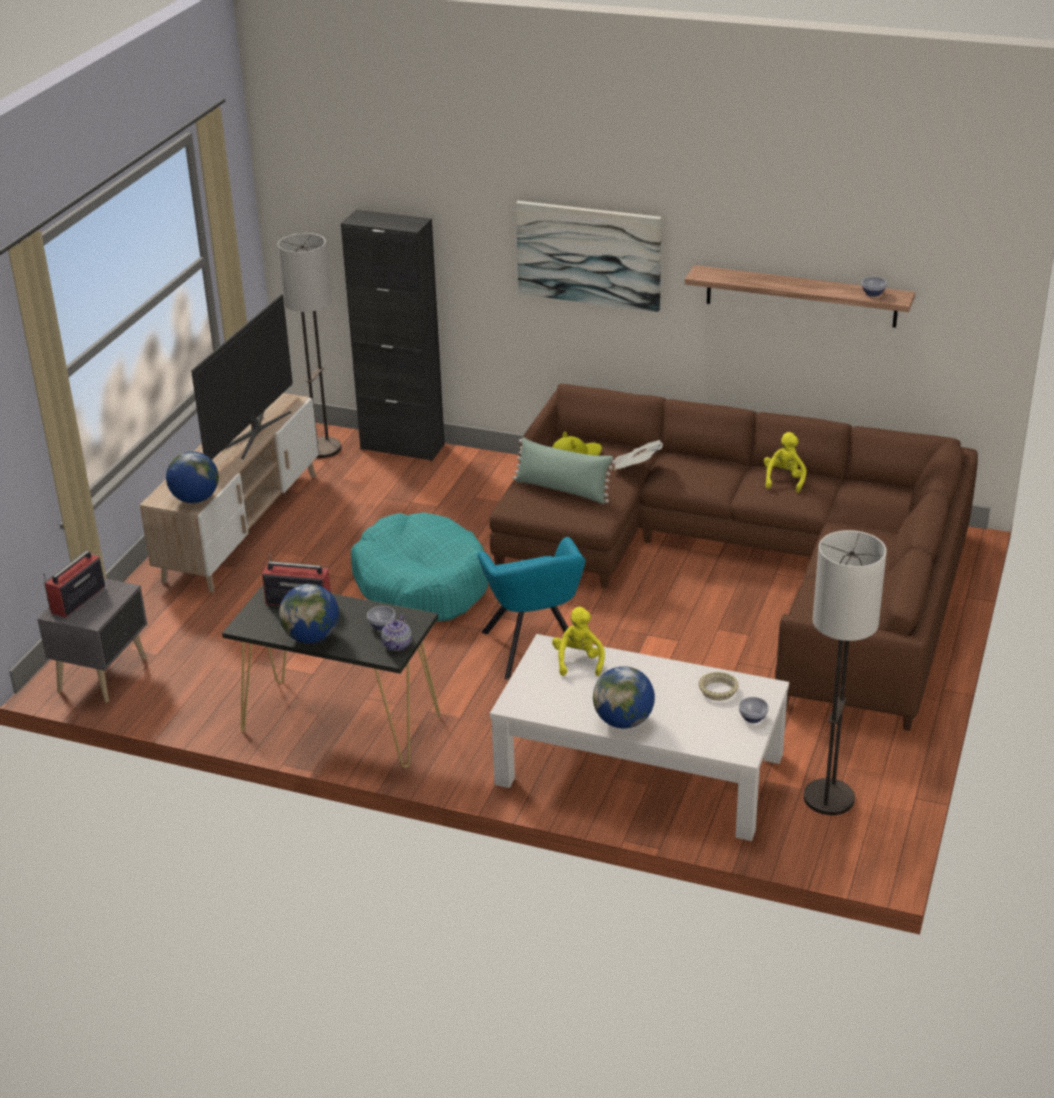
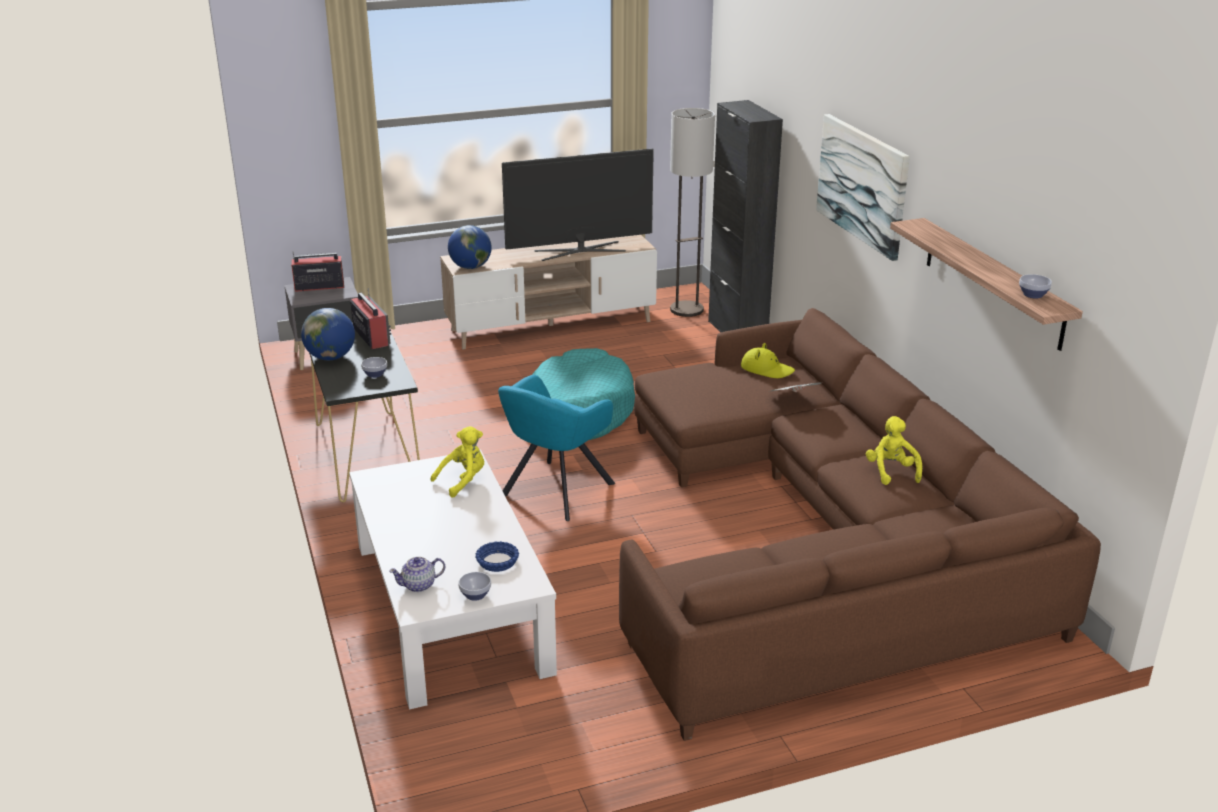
camera: 50 degrees right, 5 degrees down
teapot [381,615,412,651] -> teapot moved to [389,557,445,592]
green pillow [513,437,616,504] -> none
globe [593,666,655,728] -> none
beige bowl [699,672,739,701] -> blue bowl [475,541,519,572]
yellow plush toy [764,432,806,493] -> yellow plush toy turned 75 degrees counterclockwise [866,416,922,485]
floor lamp [804,530,887,815] -> none

